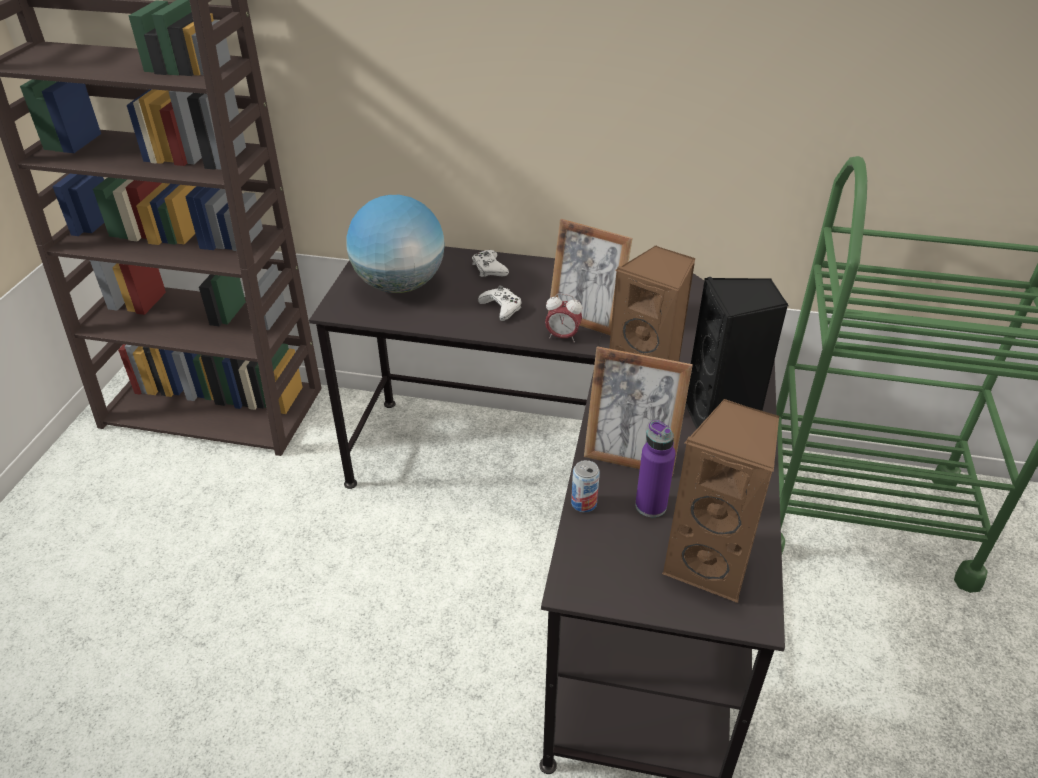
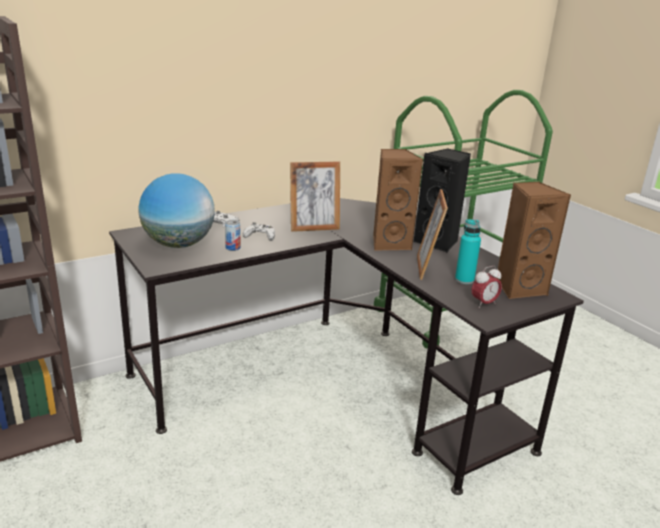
camera: 45 degrees left, 15 degrees down
alarm clock [545,293,582,342] -> alarm clock moved to [472,266,502,308]
can [571,460,600,512] -> can moved to [225,220,240,251]
picture frame [584,346,693,476] -> picture frame turned 120 degrees clockwise [417,189,448,280]
purple bottle [635,420,676,517] -> turquoise bottle [455,219,481,284]

